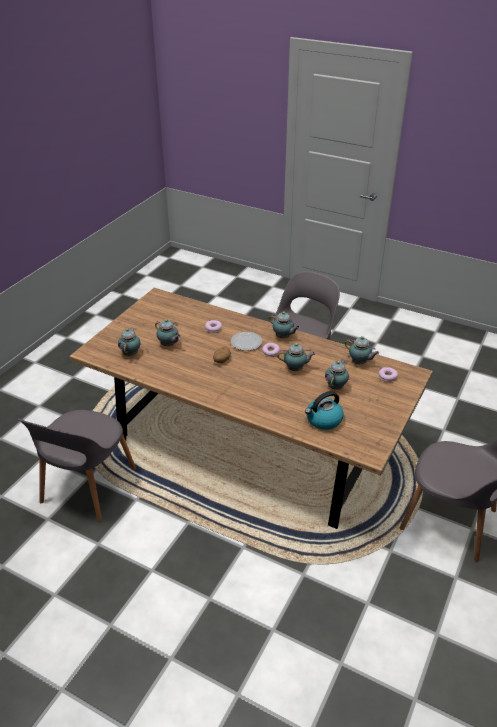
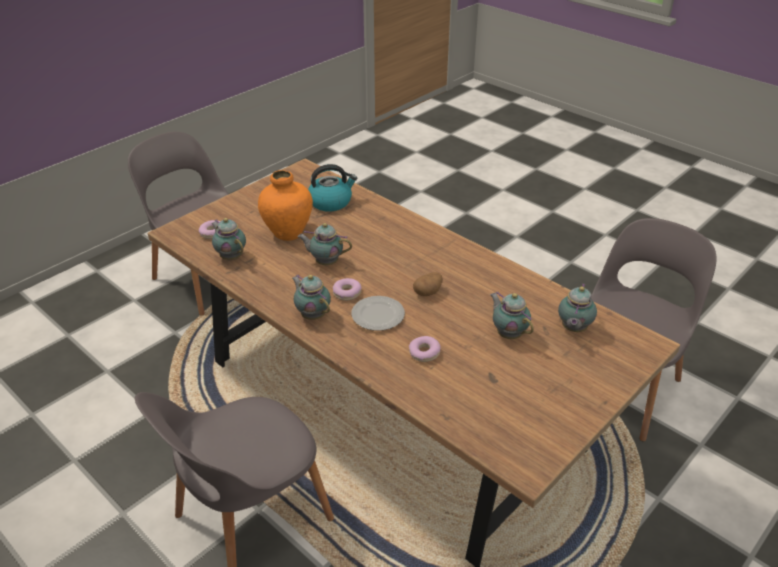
camera: 165 degrees left, 0 degrees up
teapot [325,359,349,390] -> orange vase [258,170,313,241]

